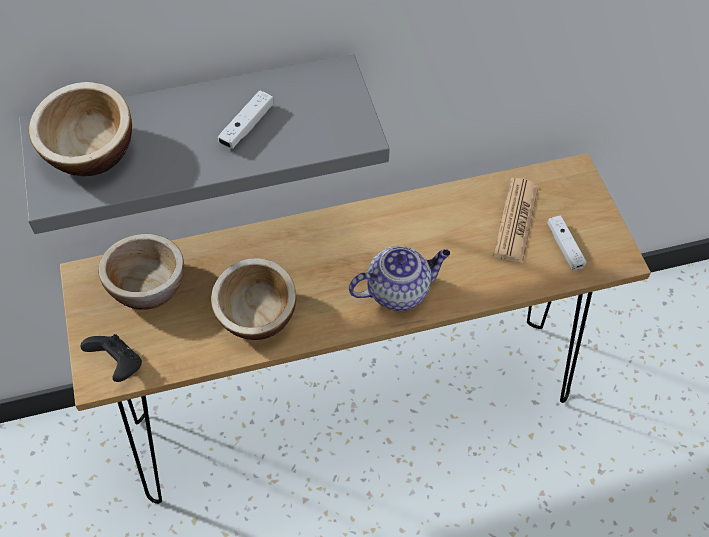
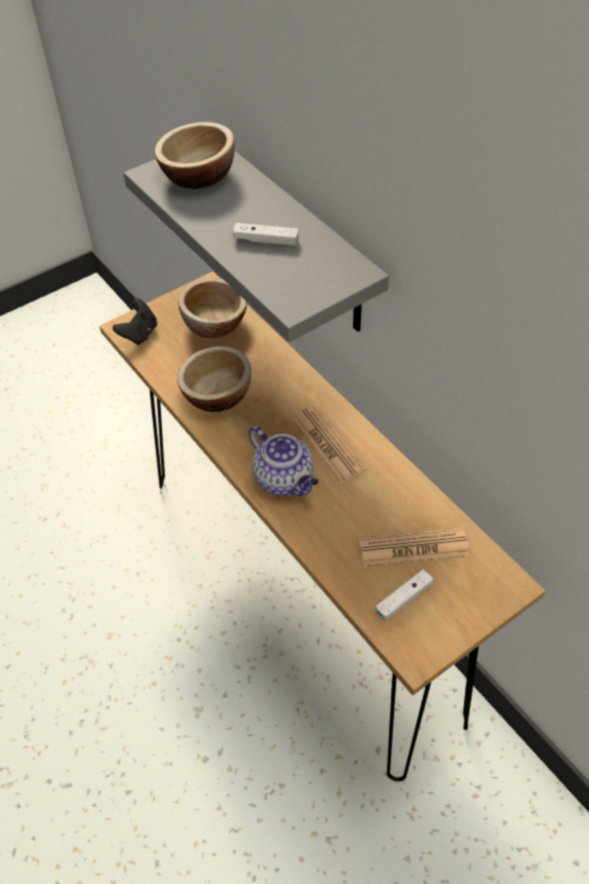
camera: 70 degrees right, 5 degrees down
none -> newspaper [292,406,367,484]

